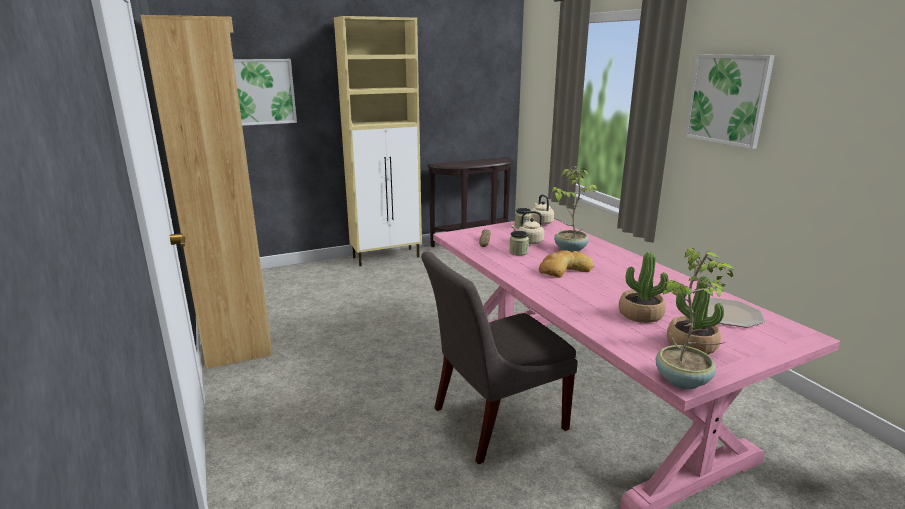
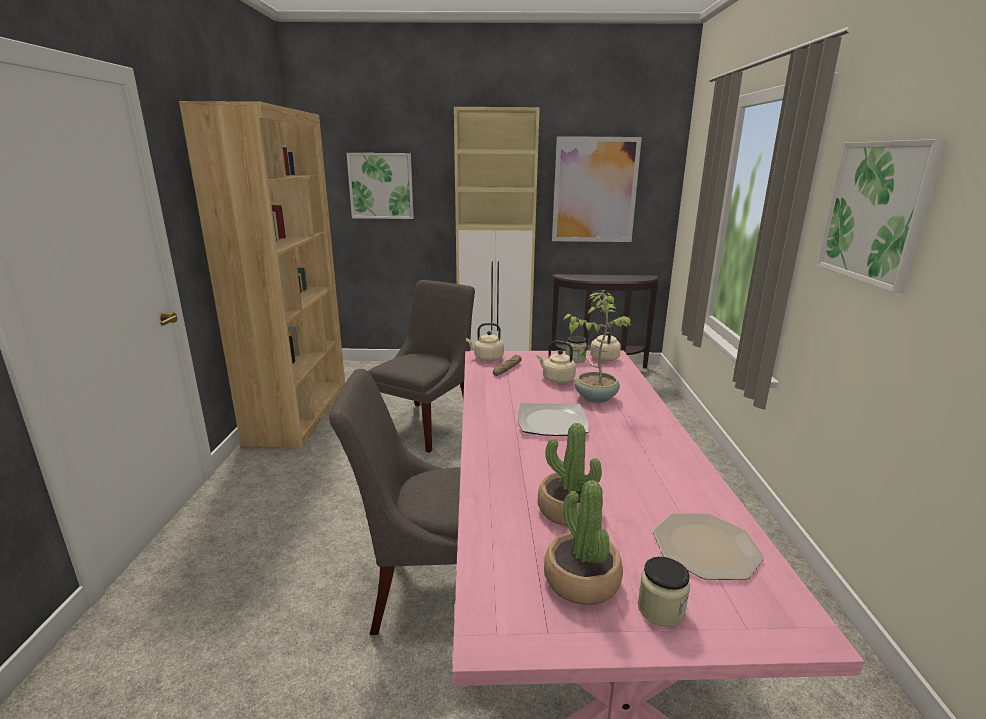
camera: 25 degrees right, 0 degrees up
jar [509,231,529,255] -> jar moved to [638,557,690,627]
bread [539,250,594,278] -> plate [518,403,589,436]
potted plant [656,248,735,389] -> none
none -> grey chair [368,280,475,453]
none -> beige kettle [466,323,504,361]
none -> picture [552,136,642,242]

